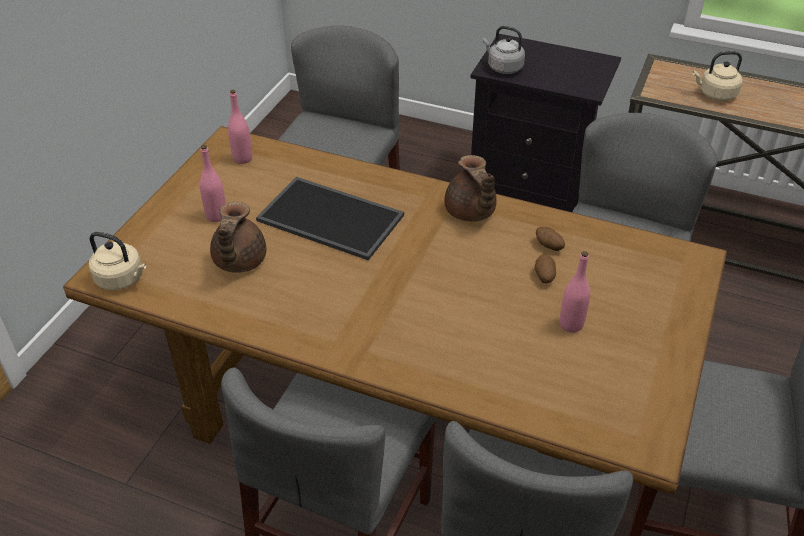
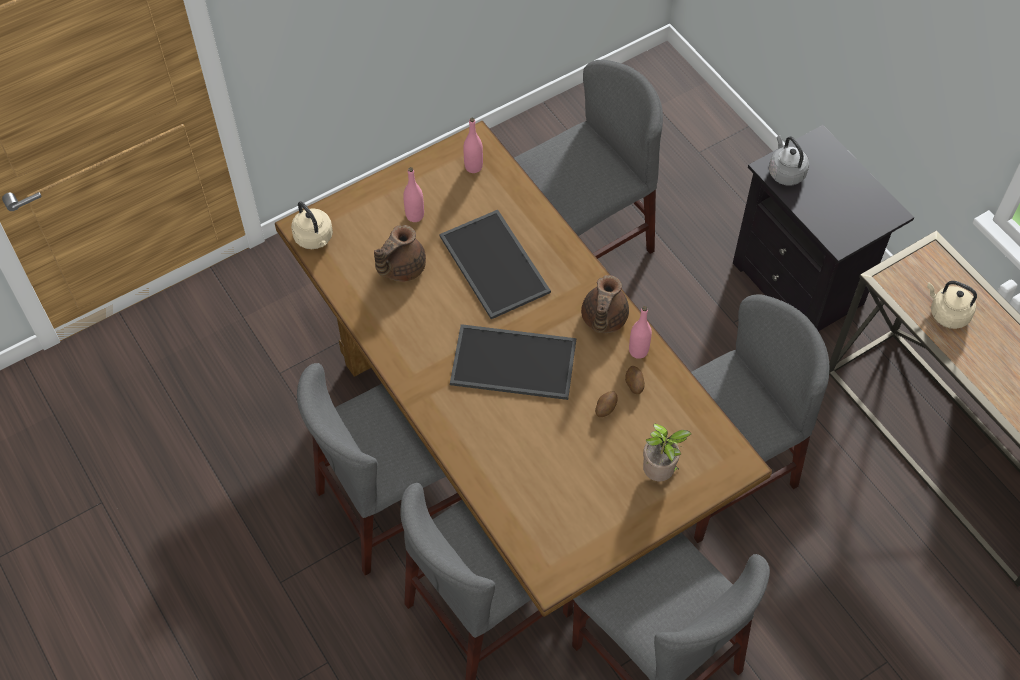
camera: 35 degrees right, 15 degrees up
pink bottle [560,251,590,333] -> pink bottle moved to [629,306,652,359]
none -> tray [450,324,576,400]
none -> potted plant [643,423,691,481]

